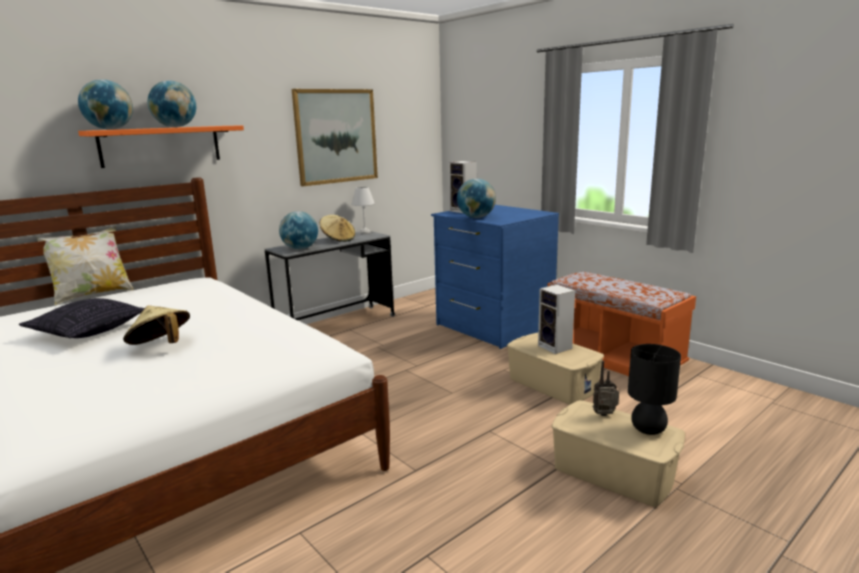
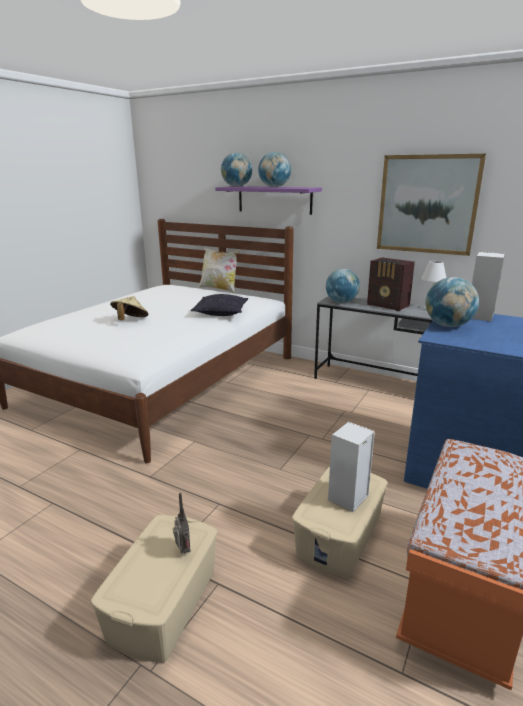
camera: 70 degrees right, 5 degrees up
pillow [19,298,145,338] -> pillow moved to [190,294,248,316]
orange shelf [78,126,244,168] -> purple shelf [215,186,322,215]
beige hat [320,215,355,242] -> radio [367,257,415,311]
black table lamp [628,344,681,435] -> none

